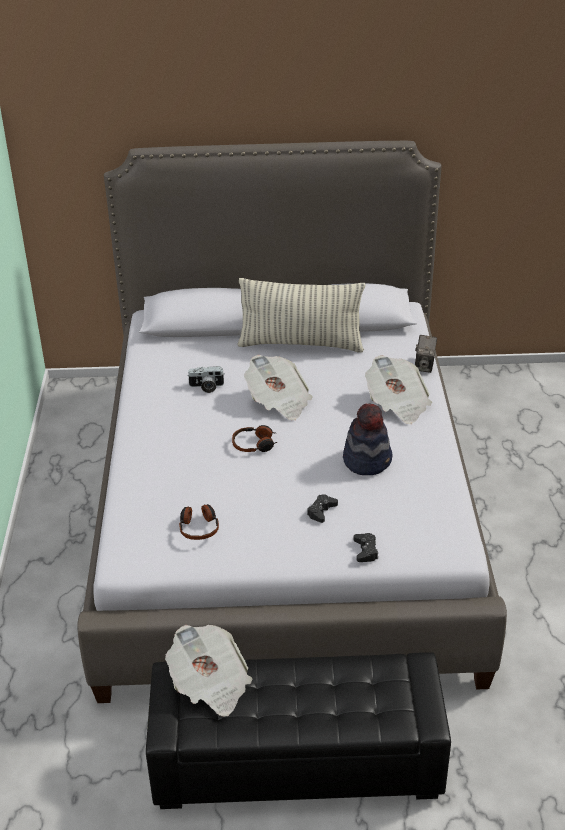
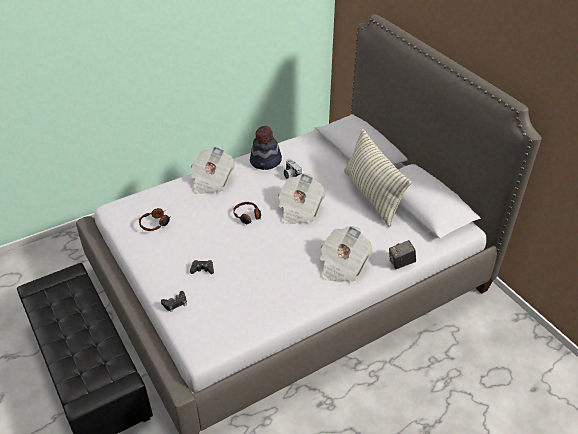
camera: 60 degrees right, 5 degrees up
newspaper [165,625,253,717] -> newspaper moved to [191,146,234,194]
hat [343,403,392,475] -> hat moved to [250,125,282,170]

